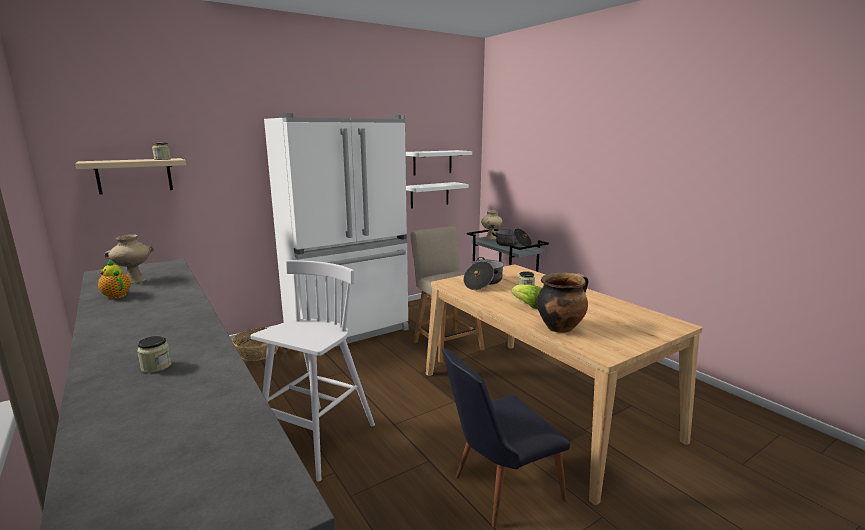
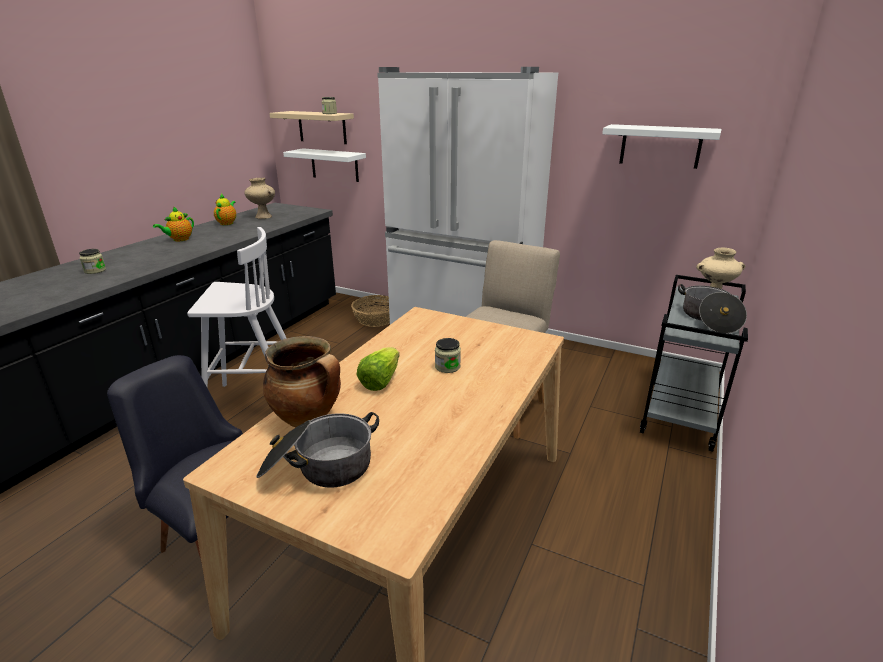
camera: 60 degrees right, 10 degrees up
white shelf [406,182,469,208] -> white shelf moved to [283,148,366,182]
cooking pot [463,257,504,290] -> cooking pot moved to [256,412,379,488]
none -> teapot [153,207,194,241]

